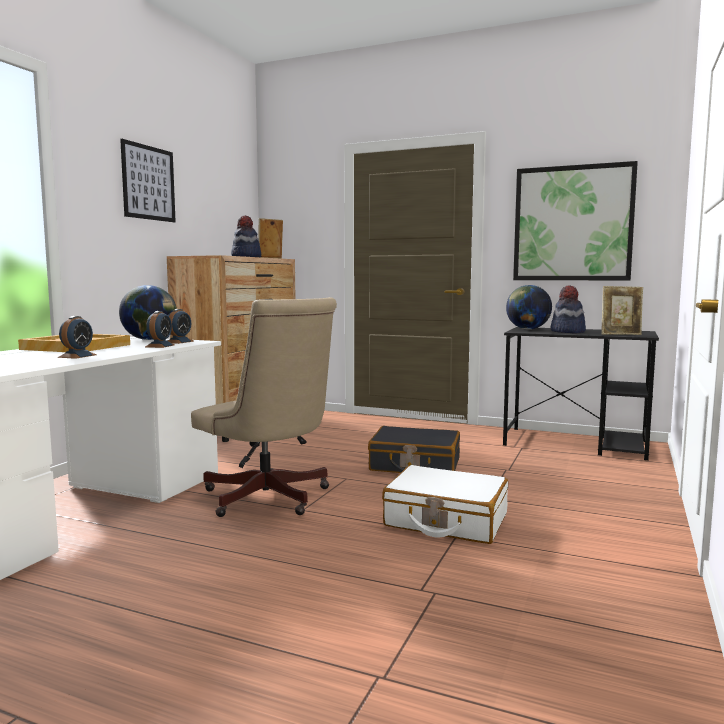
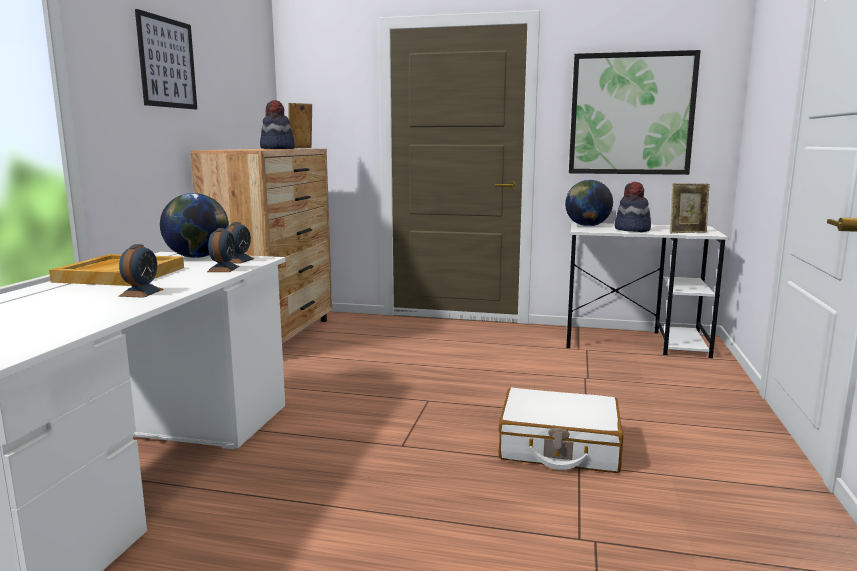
camera: 10 degrees left, 5 degrees up
beige office chair [191,297,337,517] -> none
black suitcase [368,426,460,473] -> none
black desk [503,327,659,461] -> white desk [566,222,728,358]

